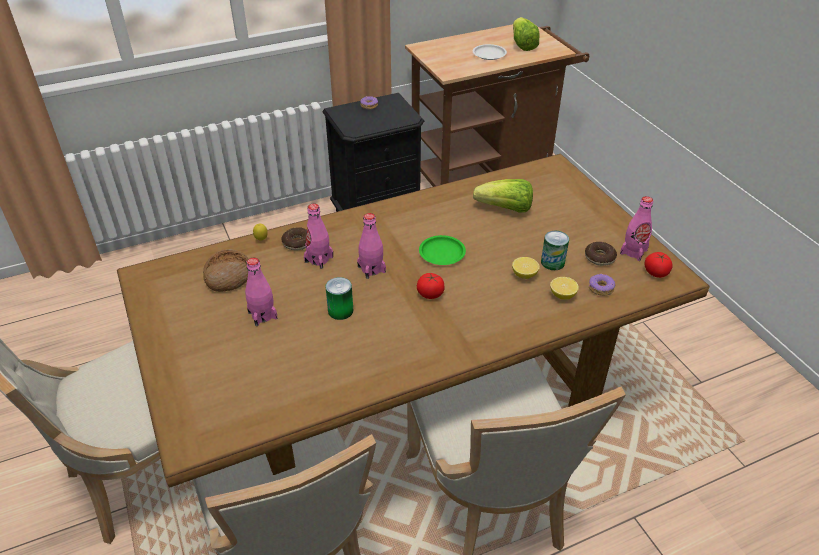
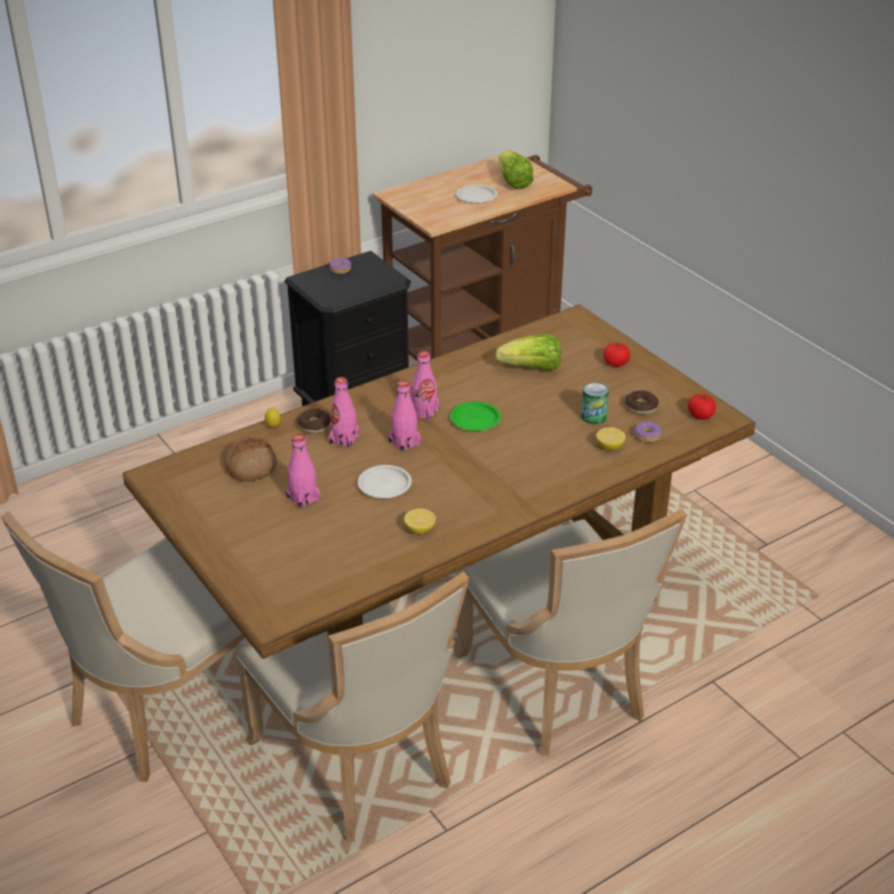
camera: 10 degrees left, 5 degrees down
can [325,277,353,320] -> white plate [358,465,412,498]
tomato [417,273,444,299] -> tomato moved to [604,343,630,367]
lemon [512,257,540,279] -> lemon moved to [404,508,436,534]
pink bottle [620,196,653,261] -> pink bottle moved to [411,351,439,421]

